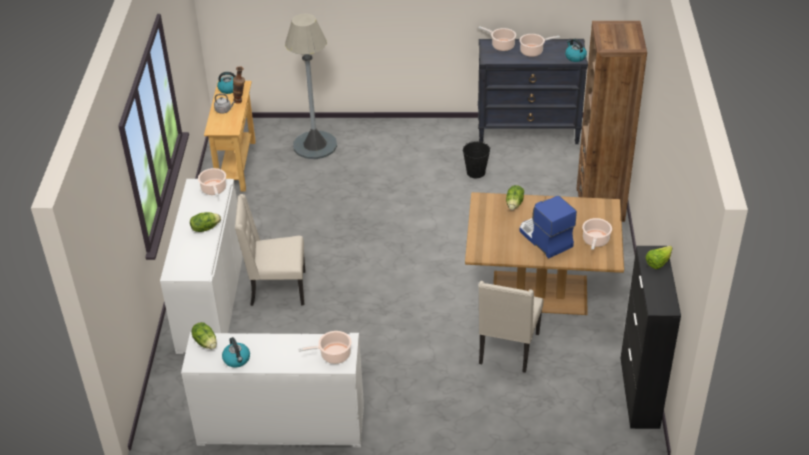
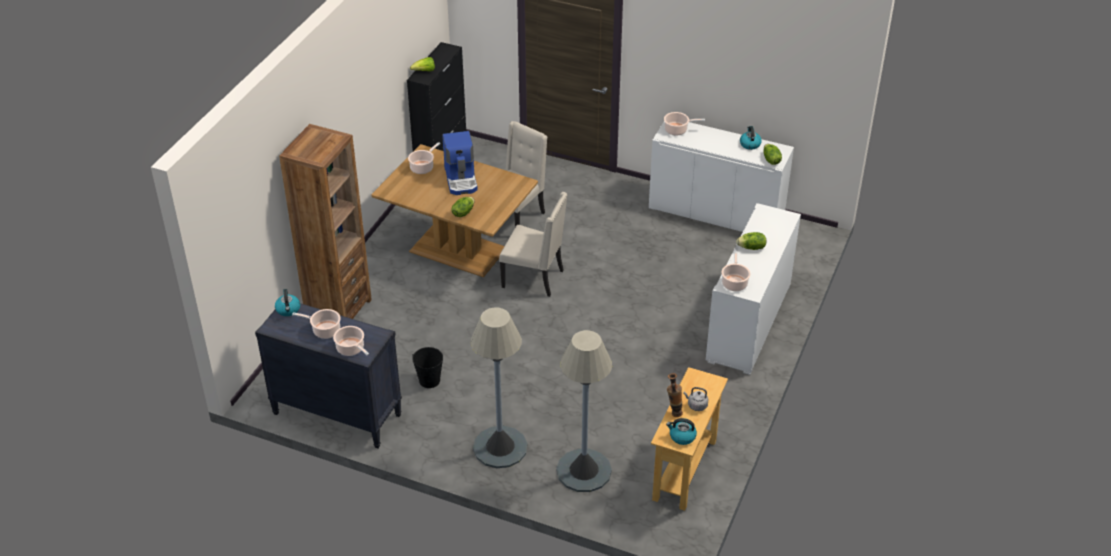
camera: 160 degrees left, 0 degrees up
beige chair [235,194,305,306] -> beige chair moved to [499,192,568,297]
none -> grey floor lamp [471,307,527,468]

